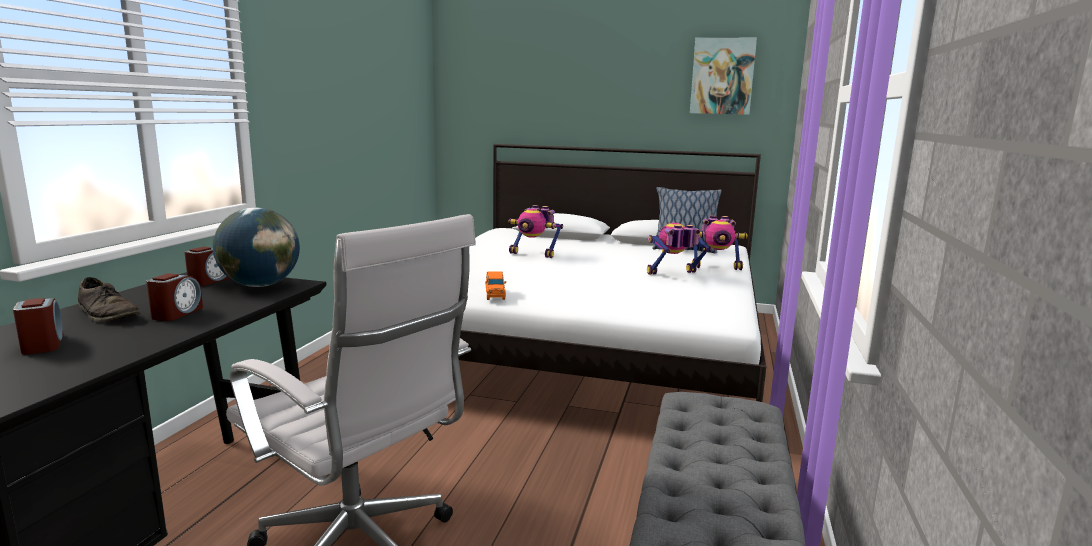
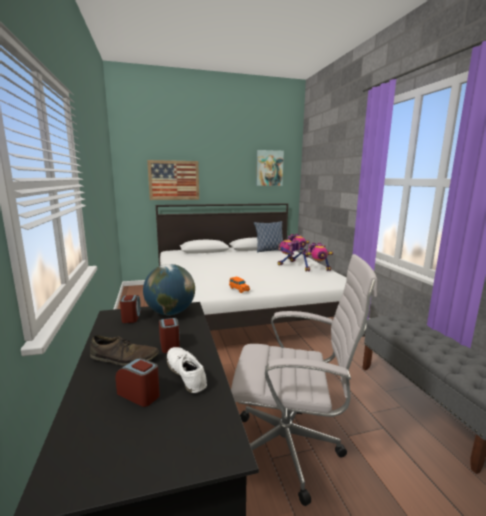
camera: 30 degrees left, 0 degrees up
toy robot [508,205,563,258] -> toy robot moved to [302,243,333,272]
none -> picture [147,160,199,200]
none -> white shoe [167,347,207,393]

